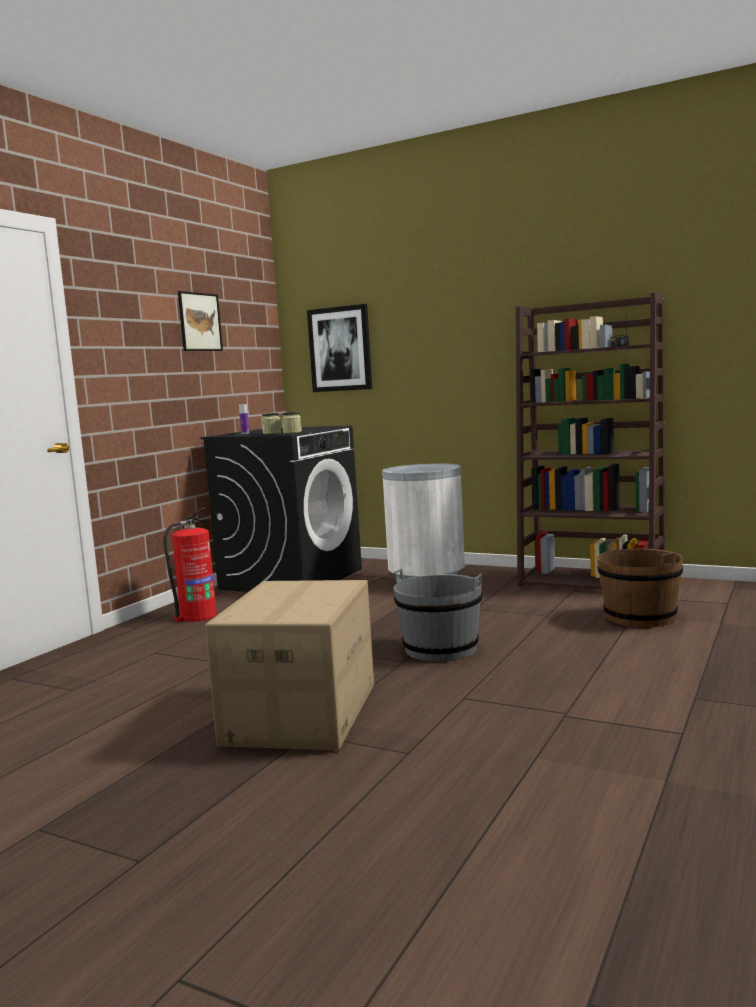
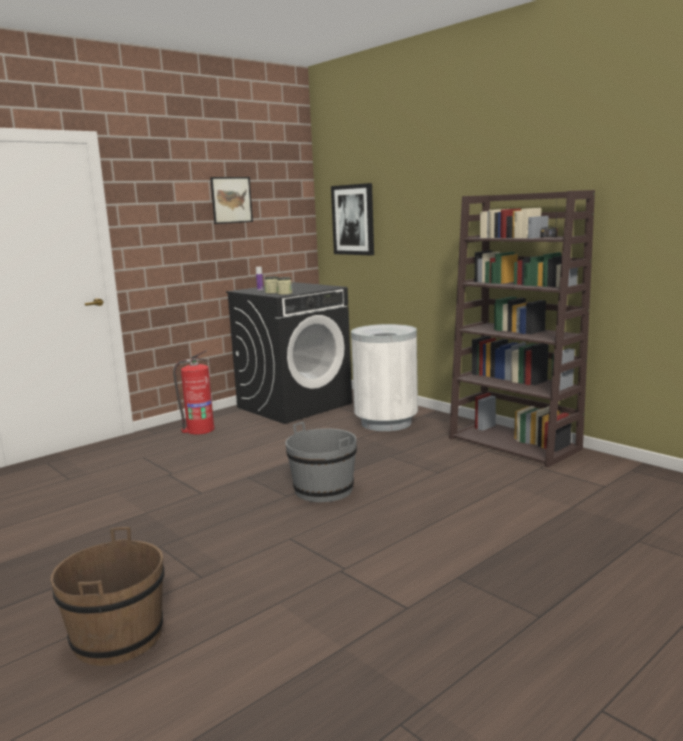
camera: 20 degrees right, 5 degrees up
cardboard box [205,580,374,751] -> none
brown bucket [597,539,683,627] -> brown bucket moved to [50,527,164,666]

